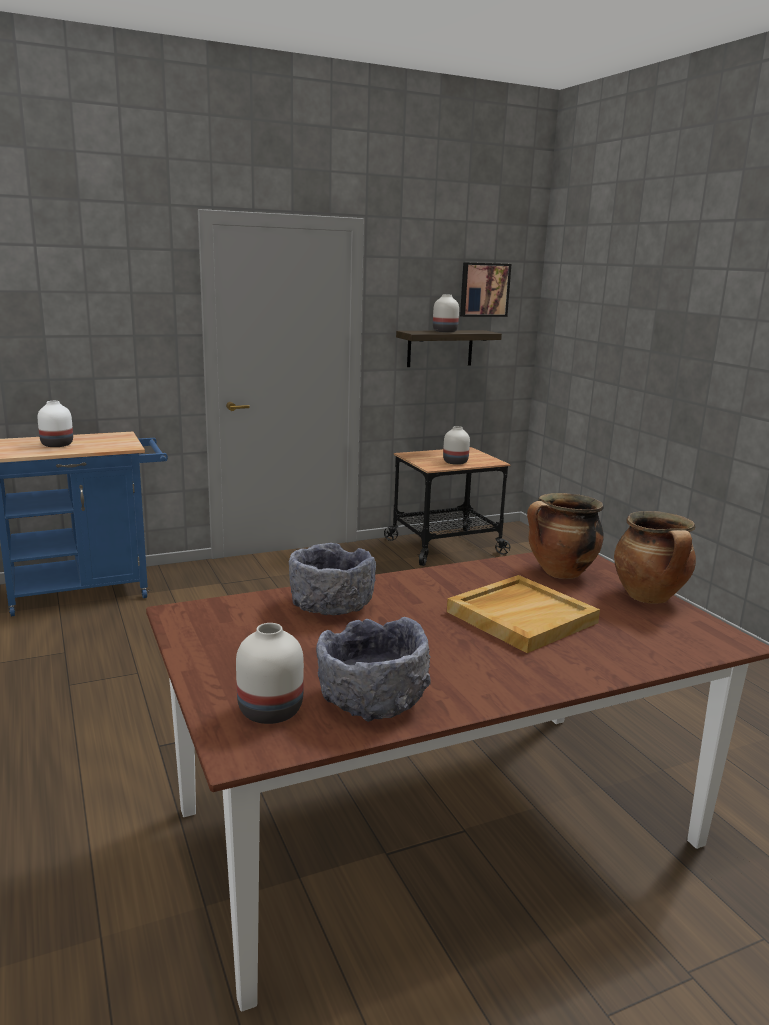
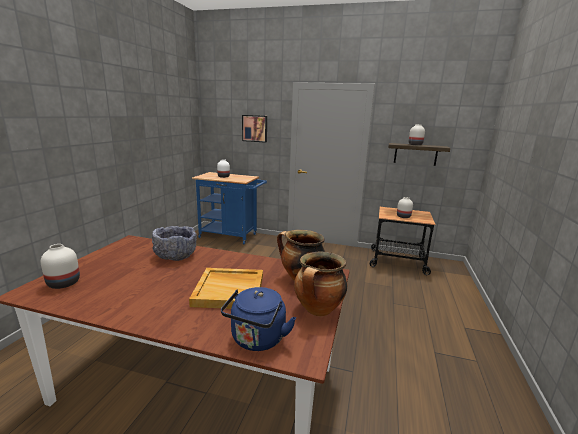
camera: 40 degrees right, 0 degrees up
grey bowl [316,617,431,722] -> none
picture [460,262,511,317] -> picture moved to [242,115,267,143]
none -> blue kettle [221,287,296,351]

